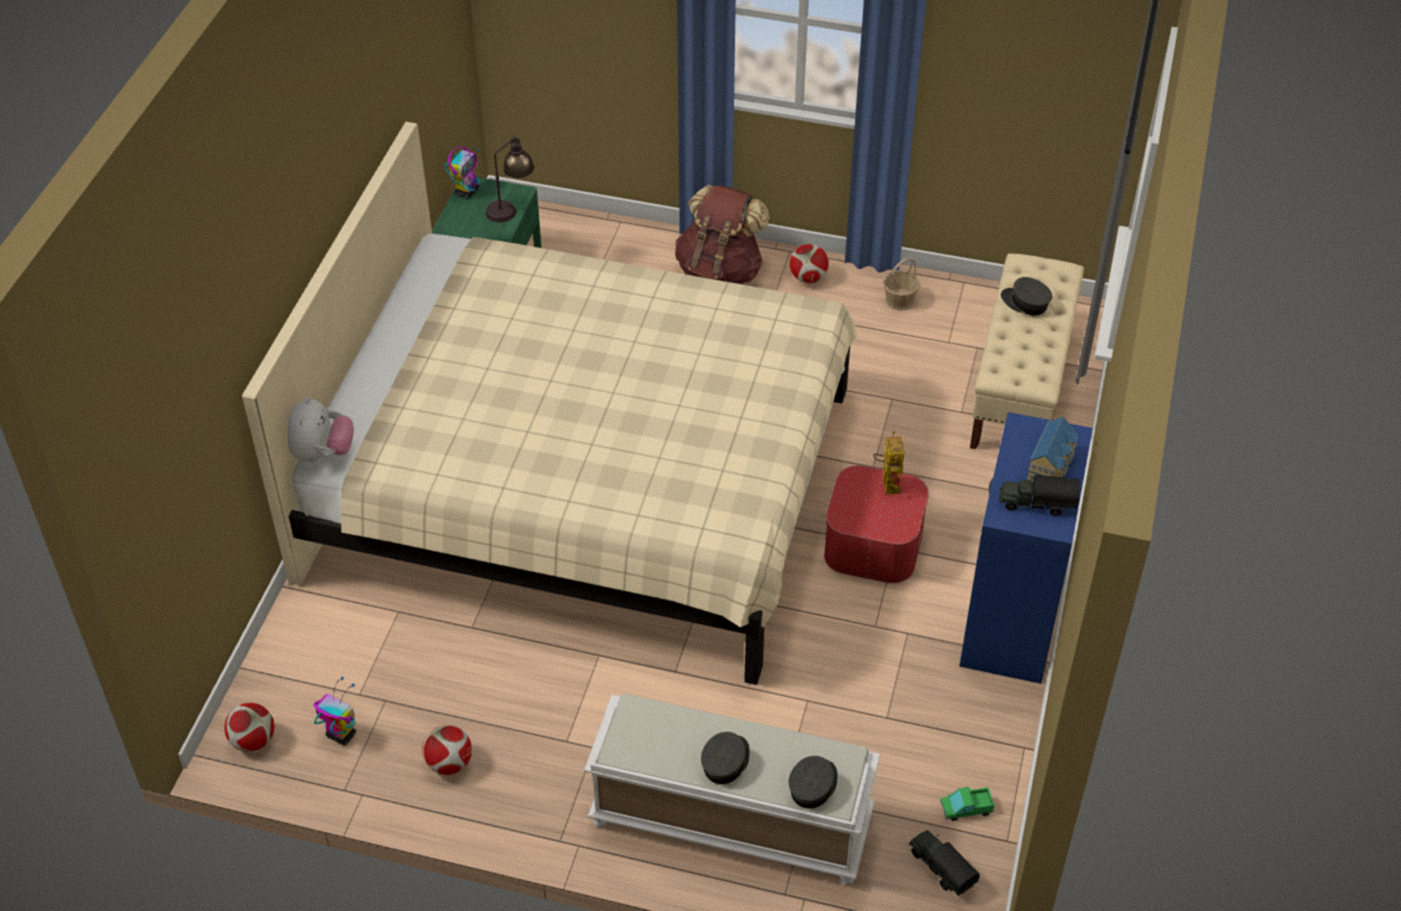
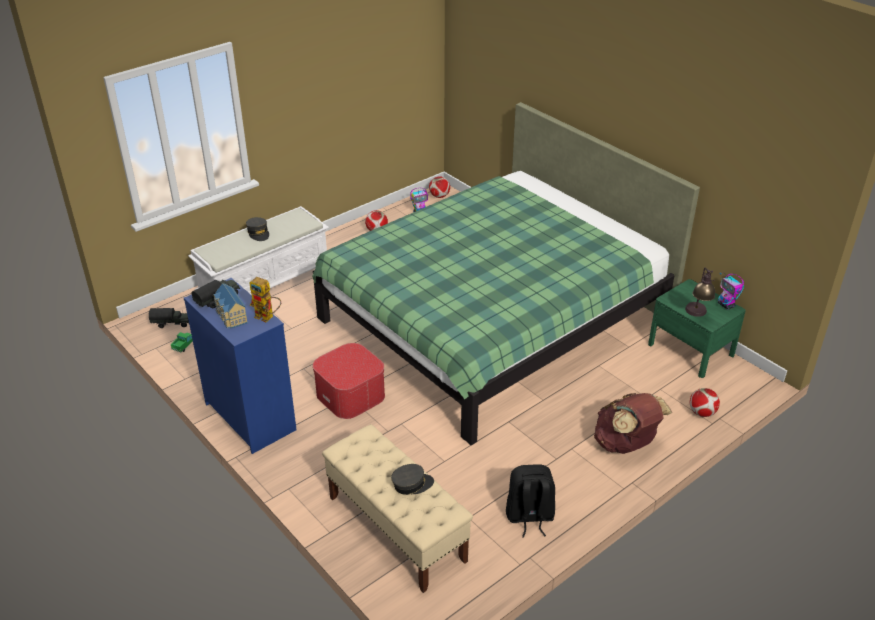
camera: 125 degrees right, 10 degrees down
beige bed [242,122,857,685] -> green bed [312,102,700,445]
plush toy [288,397,354,462] -> none
grey cap [789,756,838,809] -> none
football [790,244,829,283] -> football moved to [690,388,720,417]
toy robot [873,431,904,495] -> toy robot moved to [249,277,281,322]
basket [883,258,920,311] -> black backpack [506,464,555,538]

